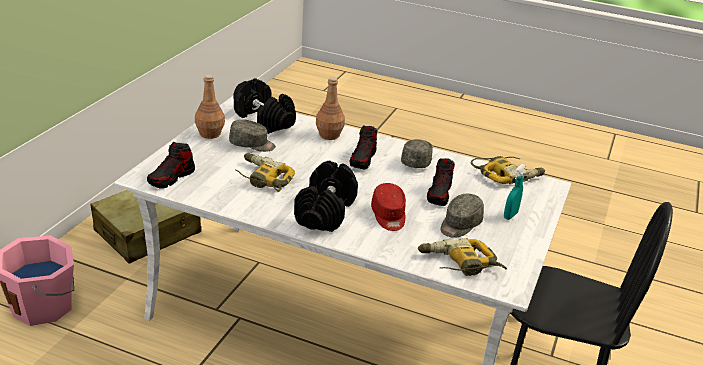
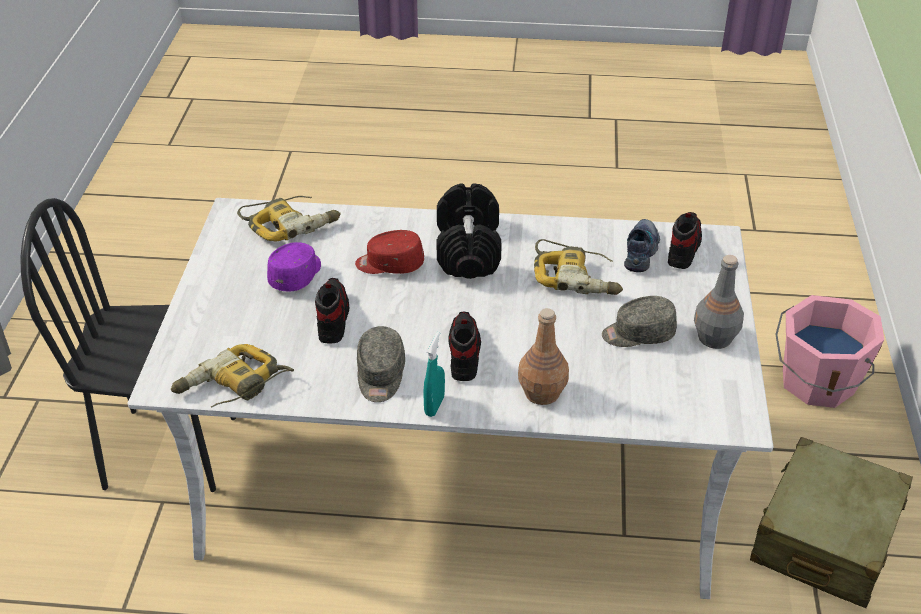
camera: 165 degrees right, 10 degrees up
brown bottle [195,74,225,139] -> grey bottle [694,255,744,349]
black dumbbell [234,78,296,134] -> none
red cap [371,183,406,231] -> red cap turned 60 degrees counterclockwise [355,230,424,274]
grey cap [441,194,484,238] -> purple cap [267,242,321,291]
turquoise spray bottle [504,164,525,220] -> turquoise spray bottle moved to [423,332,445,417]
none -> shoe [624,219,660,272]

